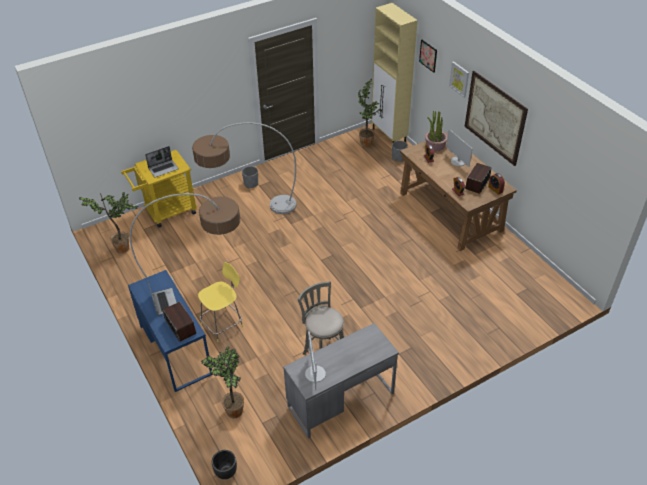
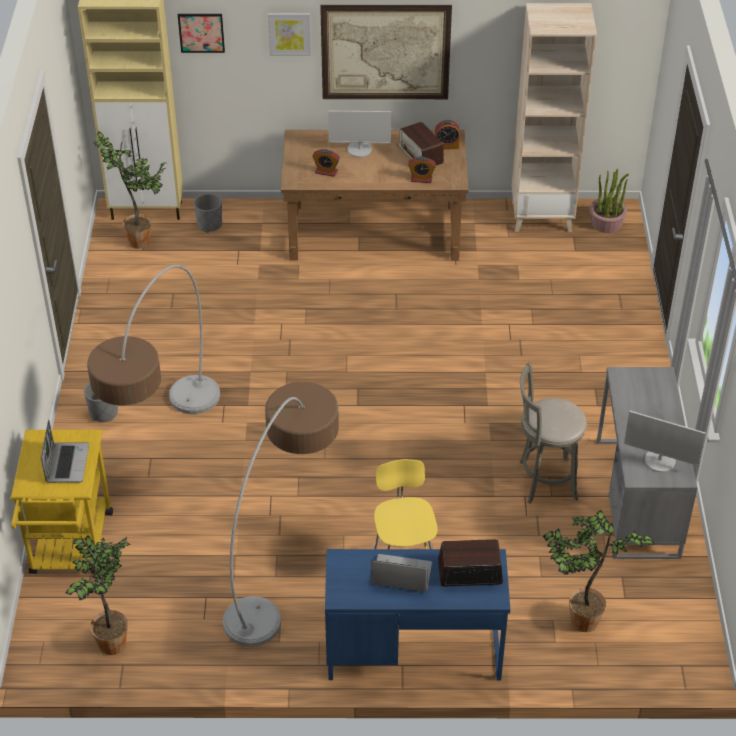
camera: 60 degrees left, 0 degrees up
black planter [211,450,237,479] -> none
potted plant [425,111,448,151] -> potted plant moved to [589,169,629,233]
none -> beige bookcase [512,3,597,232]

